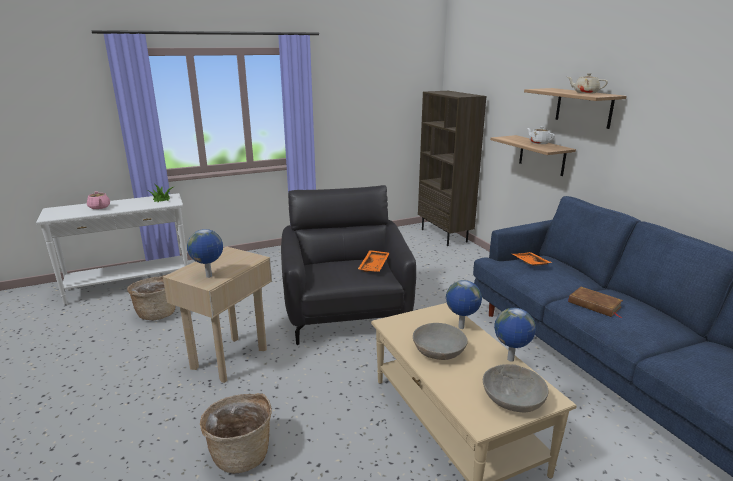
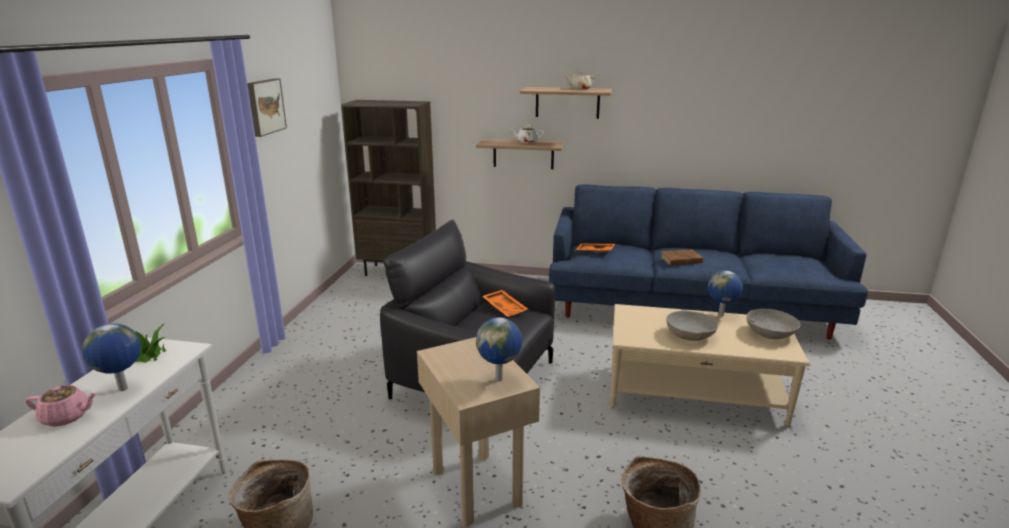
camera: 55 degrees left, 0 degrees up
globe [446,280,482,329] -> globe moved to [82,323,141,391]
none -> picture [247,78,287,137]

